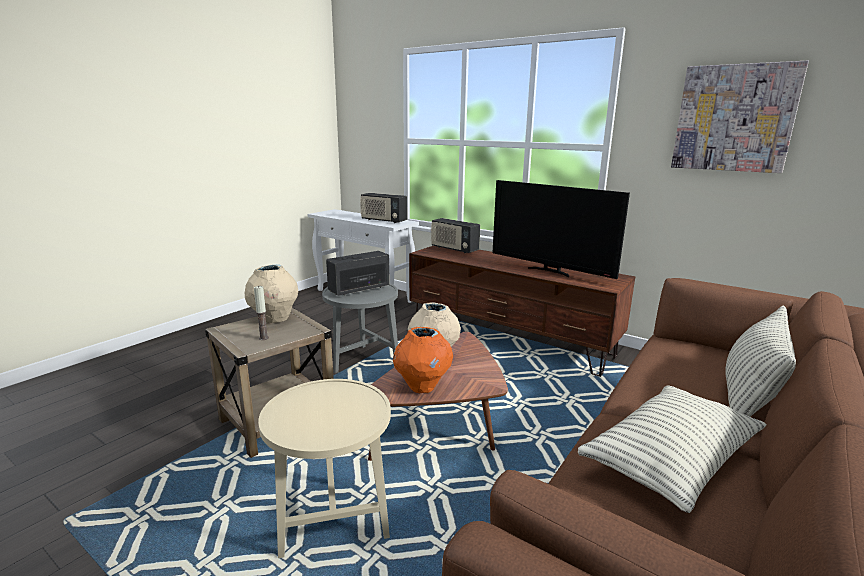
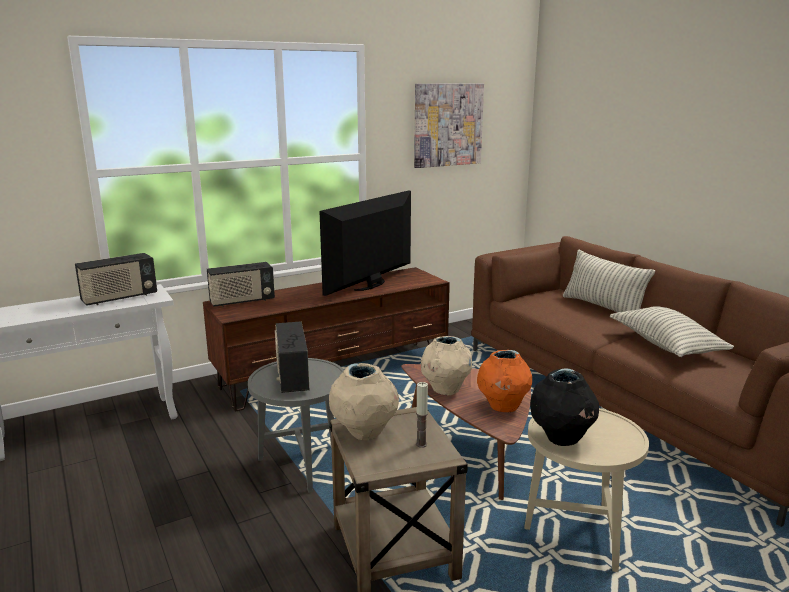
camera: 65 degrees left, 0 degrees up
television [492,180,630,279] -> television turned 150 degrees clockwise [319,190,411,296]
none -> black vase [530,368,599,446]

